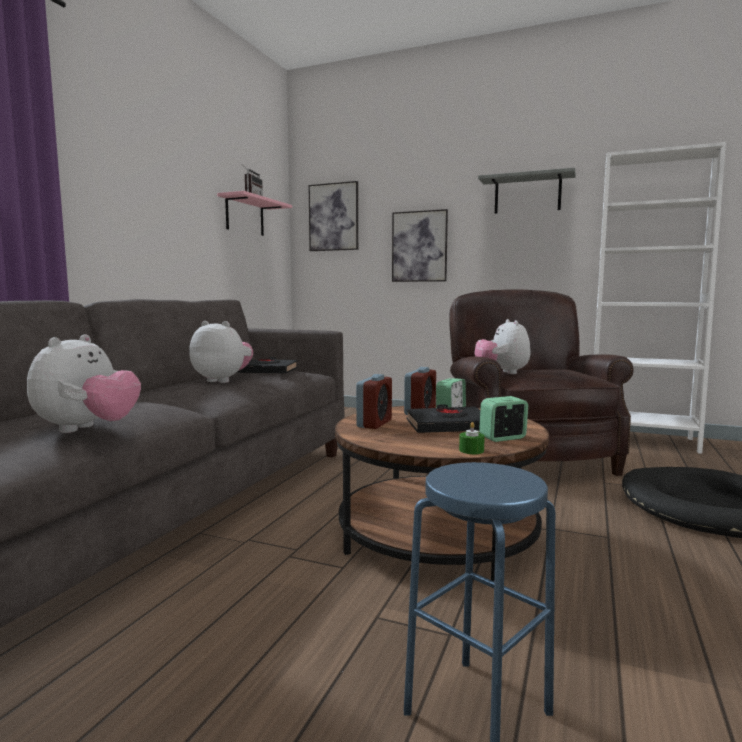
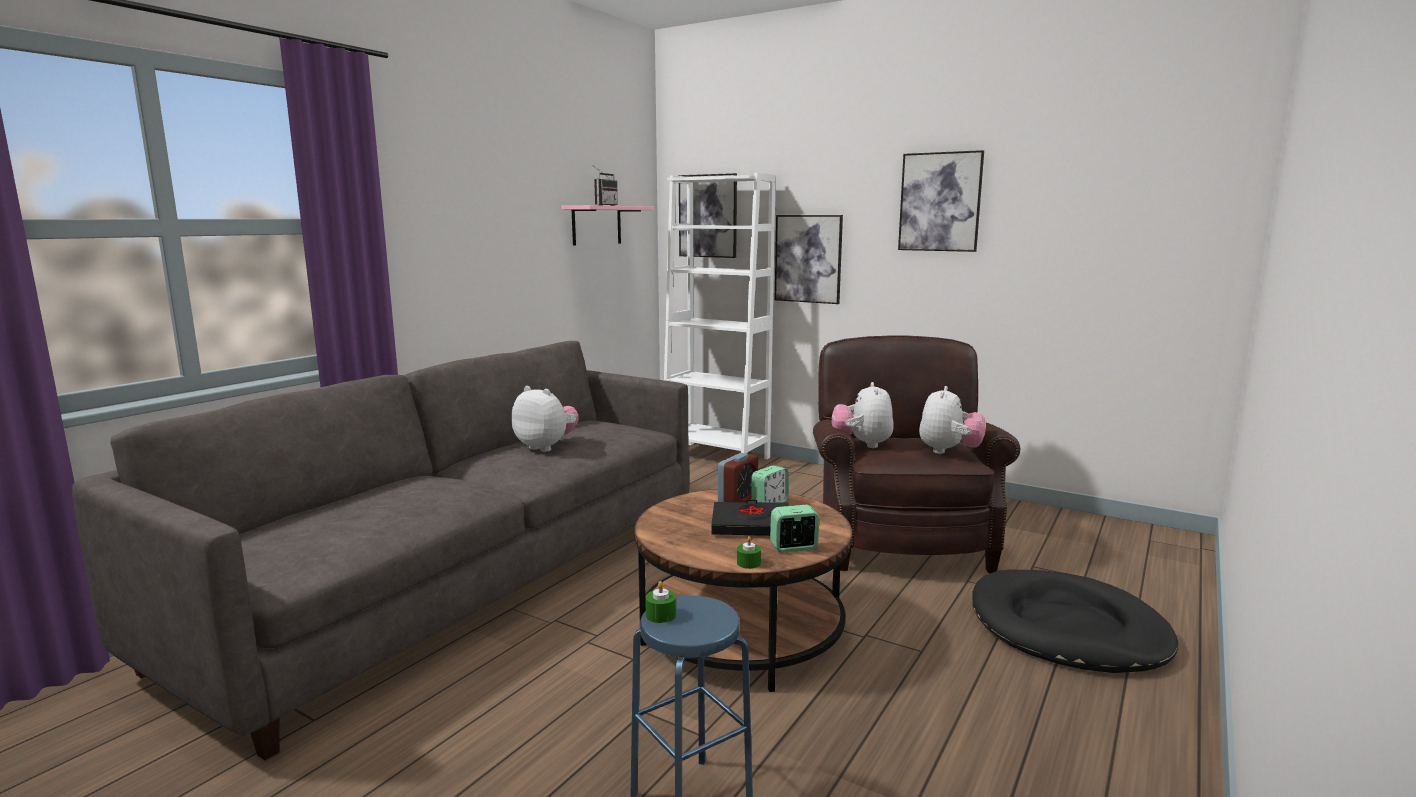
camera: 10 degrees right, 5 degrees up
plush toy [27,334,141,433] -> plush toy moved to [919,386,986,454]
black book [236,357,298,373] -> none
alarm clock [356,374,392,429] -> none
grey shelf [478,168,576,214] -> picture [898,150,984,252]
white bookcase [594,142,726,454] -> white bookcase moved to [664,173,776,459]
none -> green candle [645,581,676,623]

